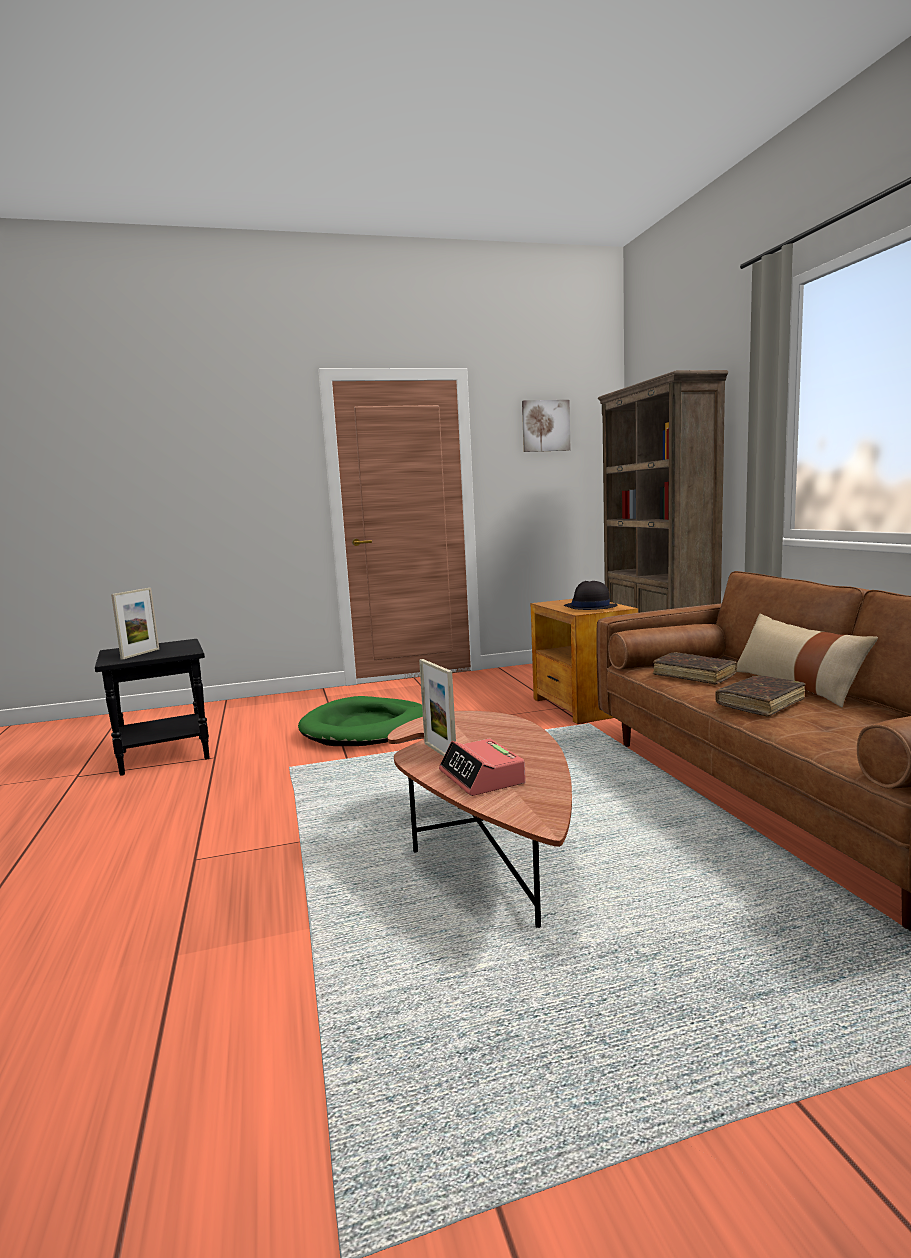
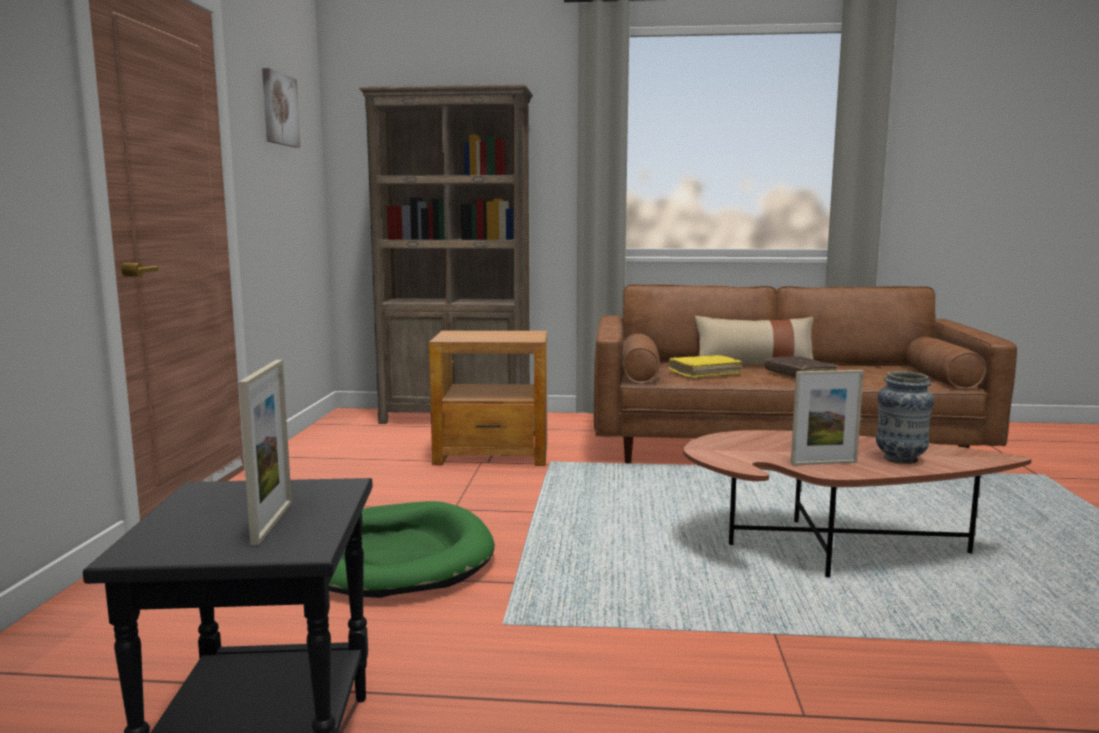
camera: 70 degrees left, 0 degrees up
picture frame [111,588,159,660] -> picture frame turned 45 degrees clockwise [239,360,292,545]
alarm clock [439,738,526,796] -> vase [876,371,934,464]
black hat [563,581,618,610] -> none
brown book [653,652,737,685] -> yellow book [668,355,742,378]

